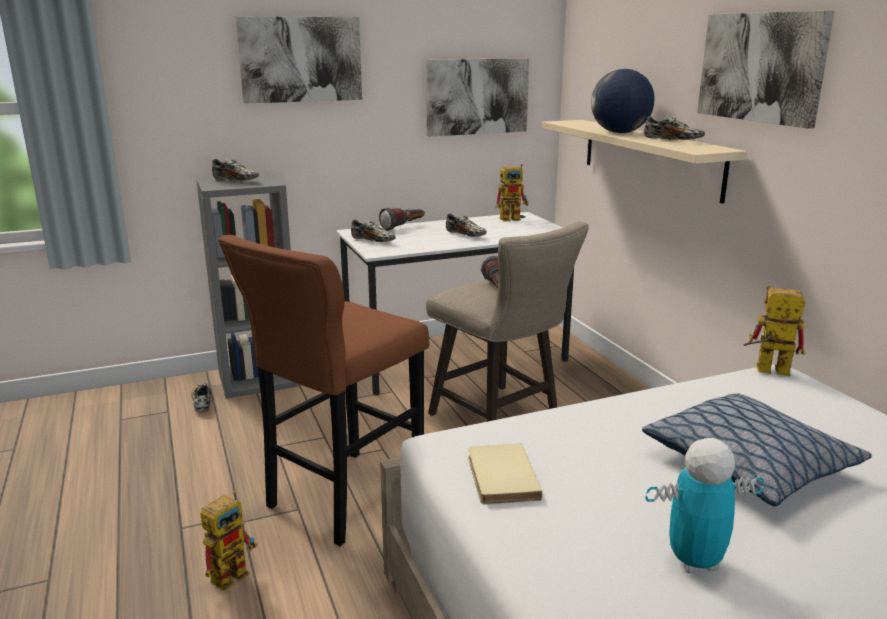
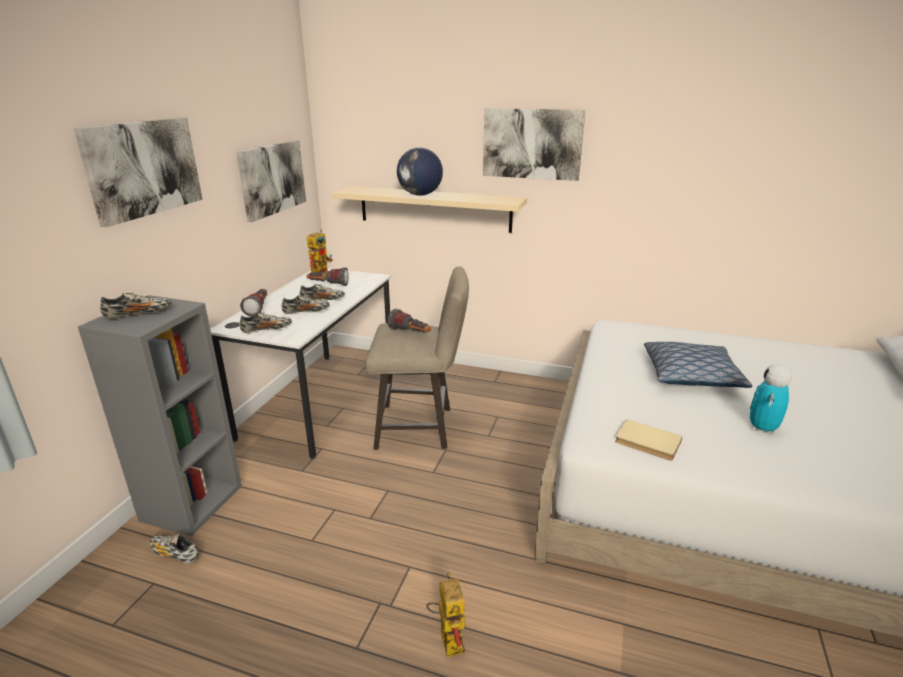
camera: 50 degrees left, 5 degrees up
brown stool [218,235,429,546] -> none
shoe [644,115,705,141] -> shoe moved to [281,296,330,314]
toy robot [744,285,806,376] -> none
none -> flashlight [307,267,349,286]

